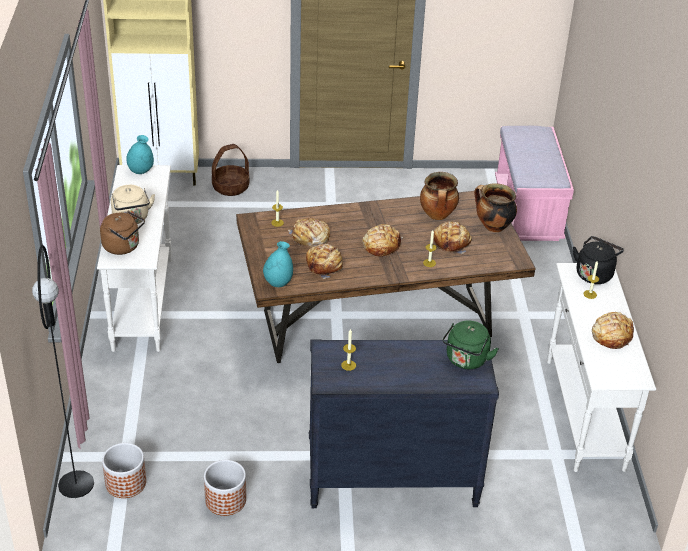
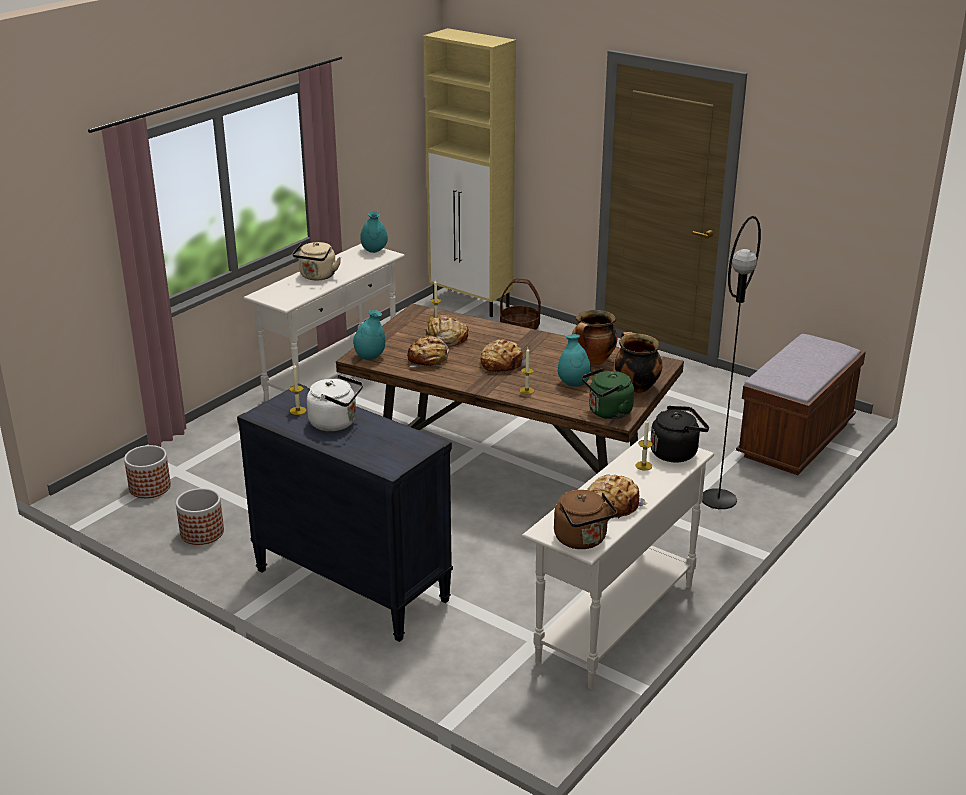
camera: 40 degrees right, 10 degrees down
black floor lamp [32,245,94,498] -> black floor lamp moved to [702,216,761,509]
brown kettle [100,211,145,255] -> brown kettle moved to [554,490,617,549]
bread [433,221,472,254] -> turquoise vase [558,334,591,387]
green kettle [442,321,499,369] -> green kettle moved to [582,368,634,419]
pink bench [495,126,574,241] -> brown bench [736,334,866,475]
none -> white kettle [307,375,363,431]

